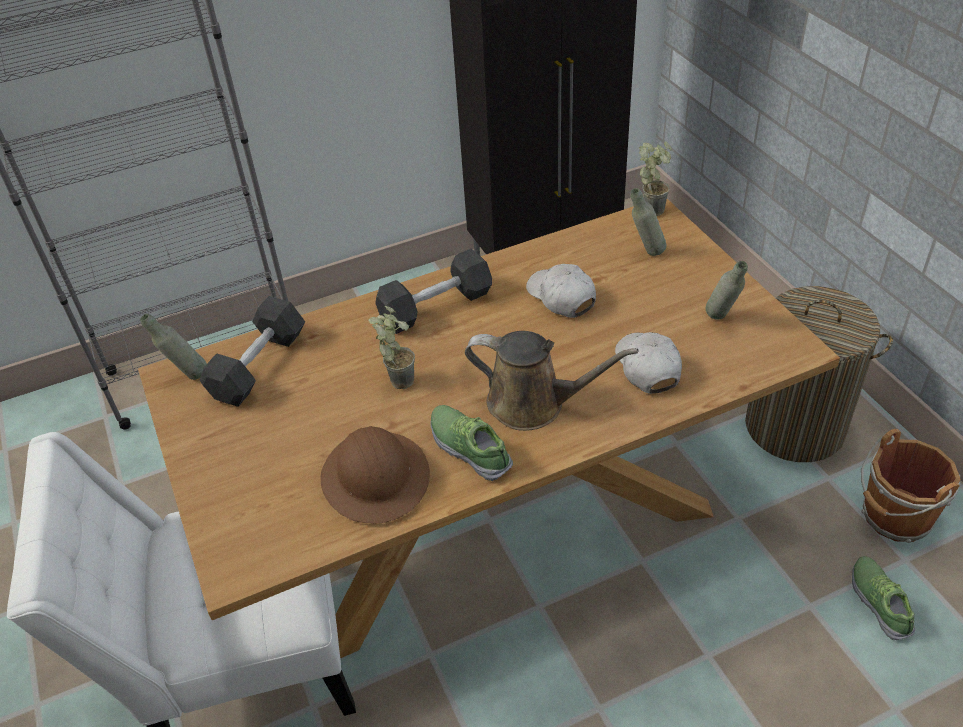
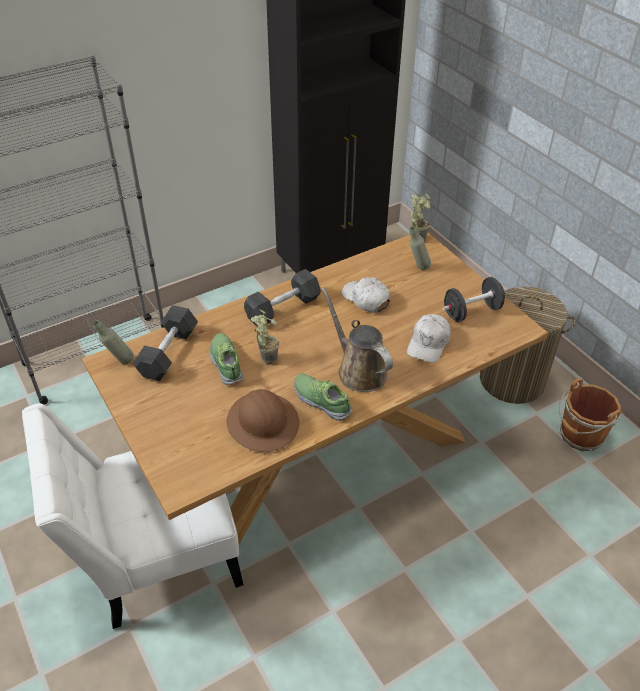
camera: 10 degrees left, 0 degrees up
brown watering can [465,331,639,431] -> brown watering can turned 135 degrees counterclockwise [321,287,393,392]
white cap [615,332,682,394] -> white cap turned 135 degrees counterclockwise [407,314,451,363]
grey bottle [706,261,748,320] -> black dumbbell [443,277,506,322]
shoe [852,556,915,640] -> shoe moved to [210,333,244,385]

